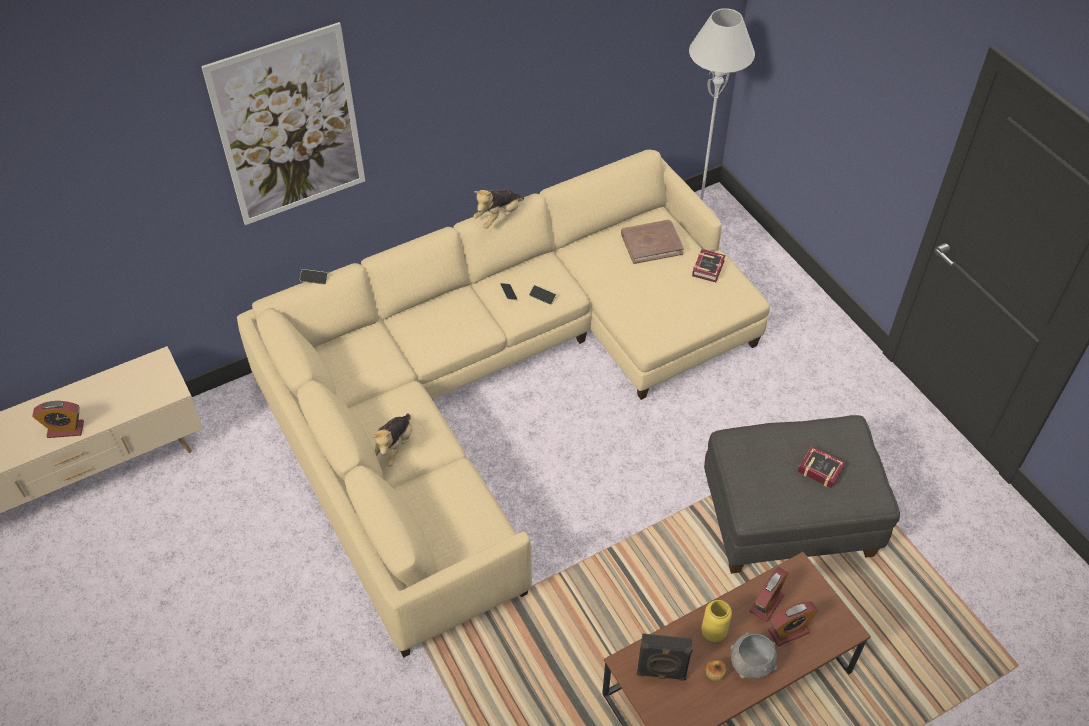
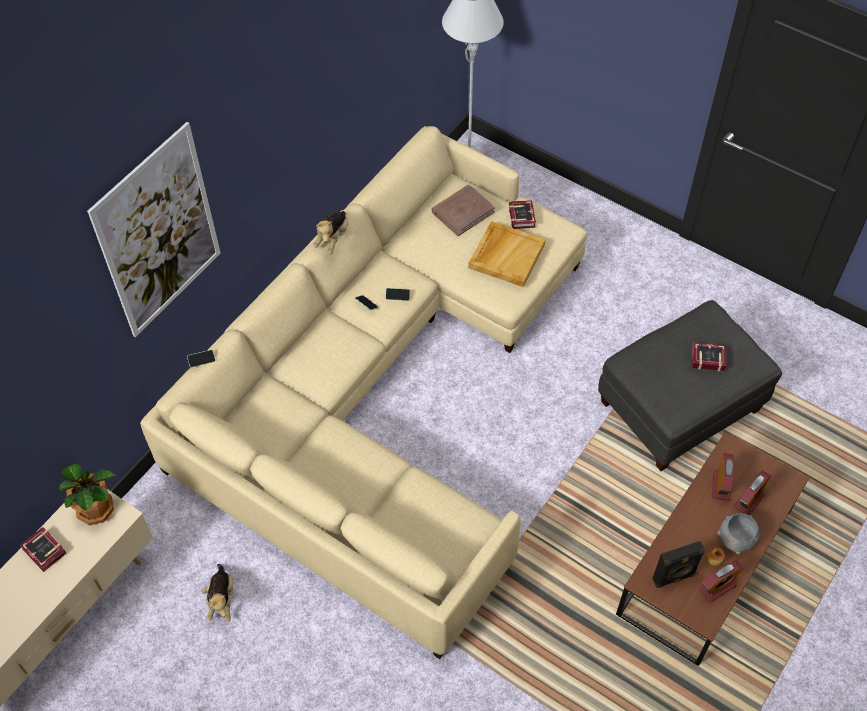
camera: 25 degrees left, 5 degrees up
alarm clock [32,401,84,438] -> alarm clock moved to [699,560,743,602]
plush toy [372,413,413,467] -> plush toy moved to [202,564,233,622]
yellow vase [701,600,732,642] -> none
none -> book [20,527,67,572]
none -> potted plant [59,464,116,525]
none -> beige tray [468,221,546,287]

